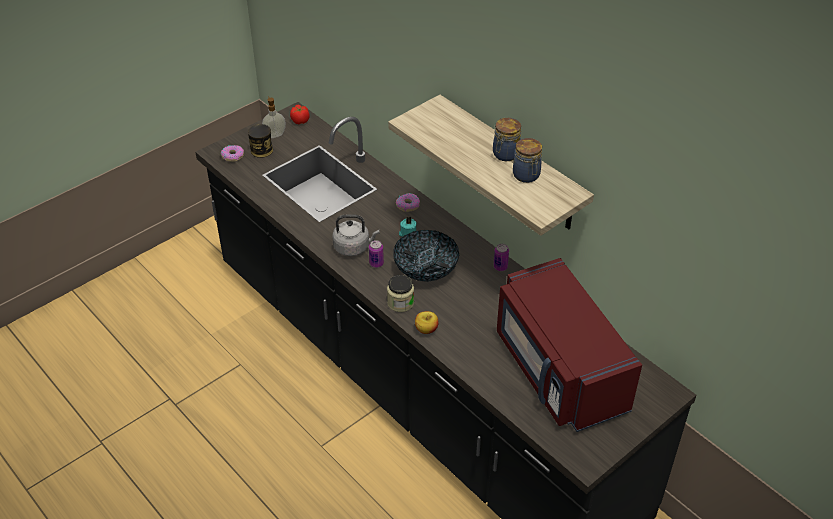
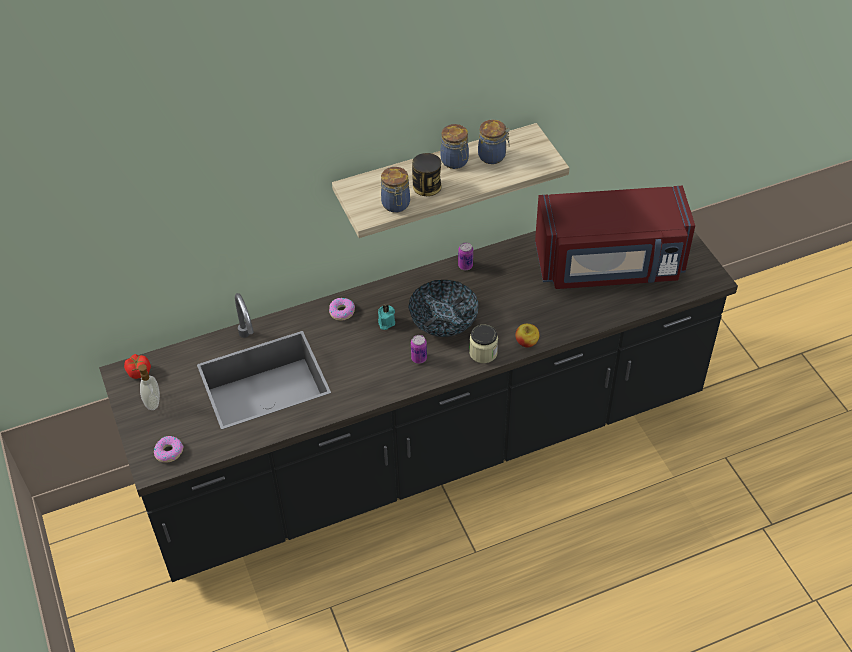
camera: 70 degrees left, 5 degrees up
can [248,124,273,158] -> can moved to [412,153,442,196]
grey kettle [332,214,380,256] -> none
none -> jar [381,167,410,213]

